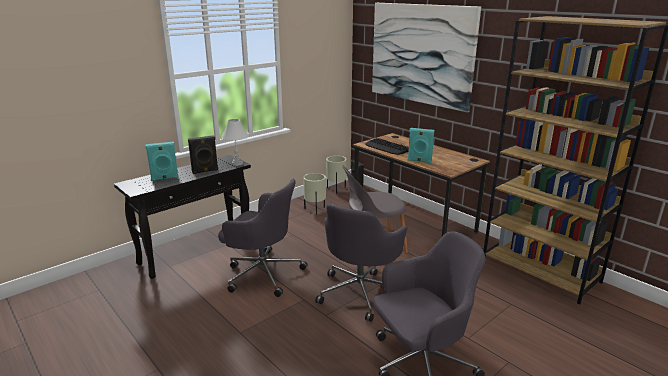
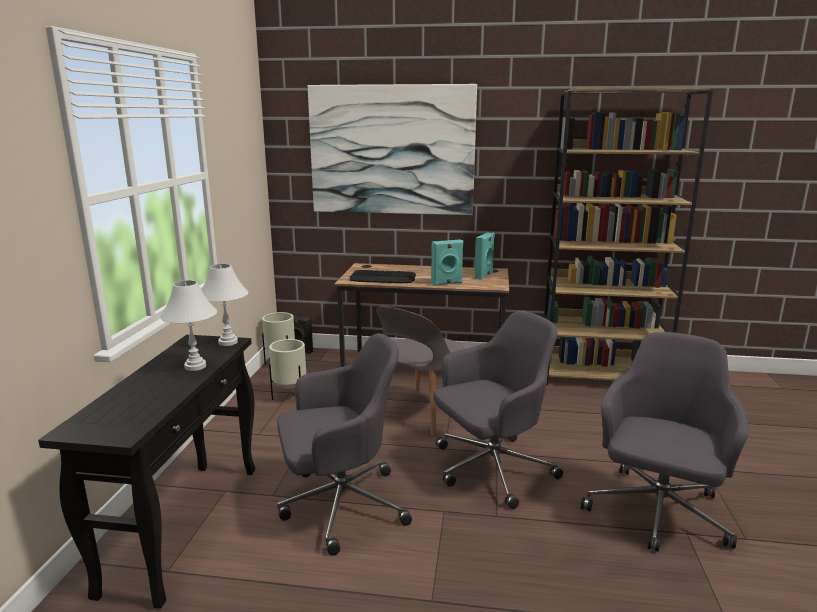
camera: 40 degrees left, 5 degrees down
turquoise speaker [145,142,179,181] -> turquoise speaker moved to [474,233,495,280]
black speaker [188,136,218,174] -> white table lamp [160,280,217,371]
grey office chair [315,204,407,322] -> grey office chair turned 105 degrees counterclockwise [433,311,563,509]

